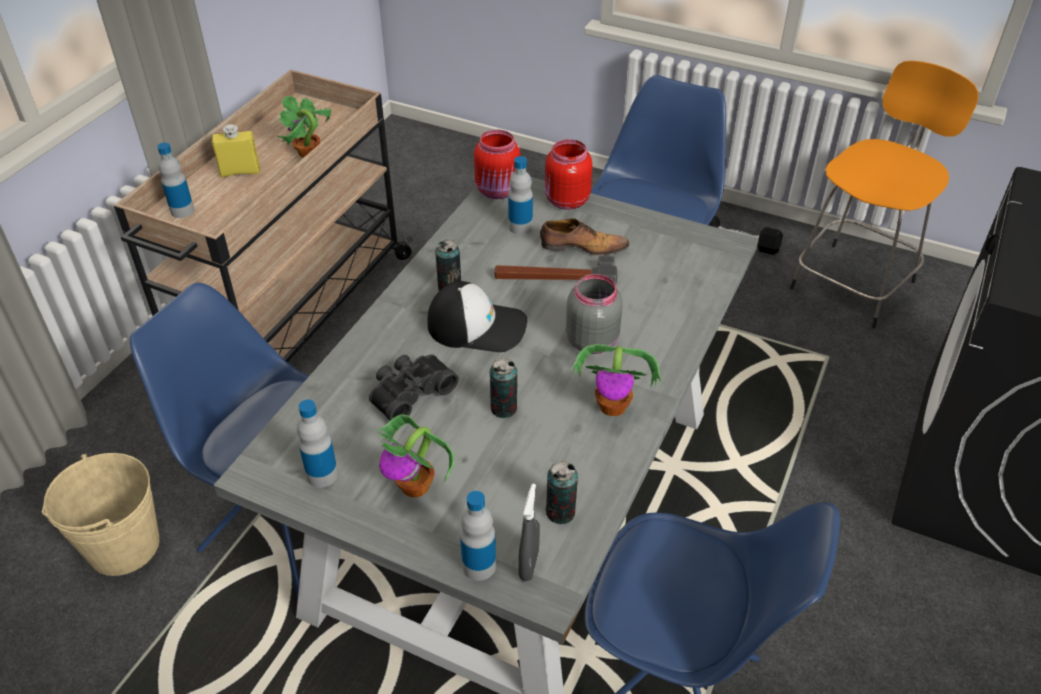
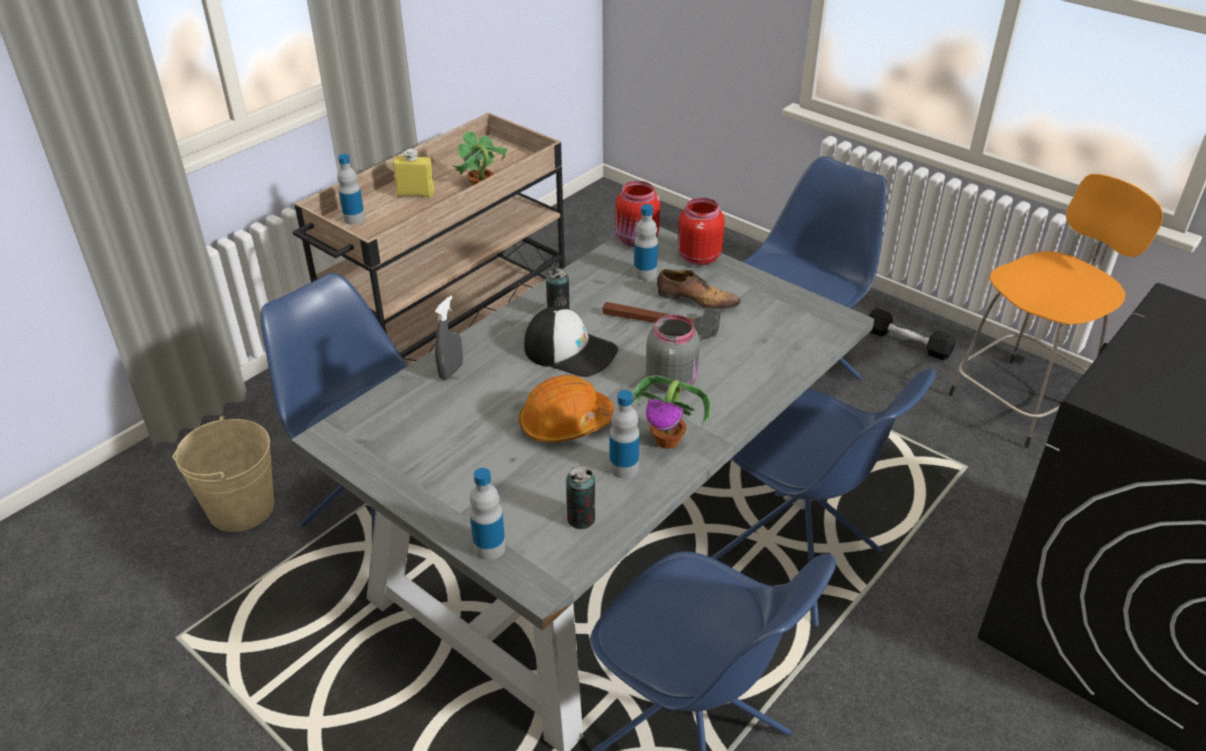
camera: 15 degrees right, 5 degrees down
bottle [297,400,338,488] -> bottle moved to [610,390,640,478]
black binoculars [369,354,459,421] -> none
potted plant [375,414,454,497] -> none
can [489,358,517,418] -> orange hard hat [519,375,615,443]
grey spray bottle [518,484,540,581] -> grey spray bottle moved to [435,295,463,380]
none -> blue chair [711,368,935,627]

